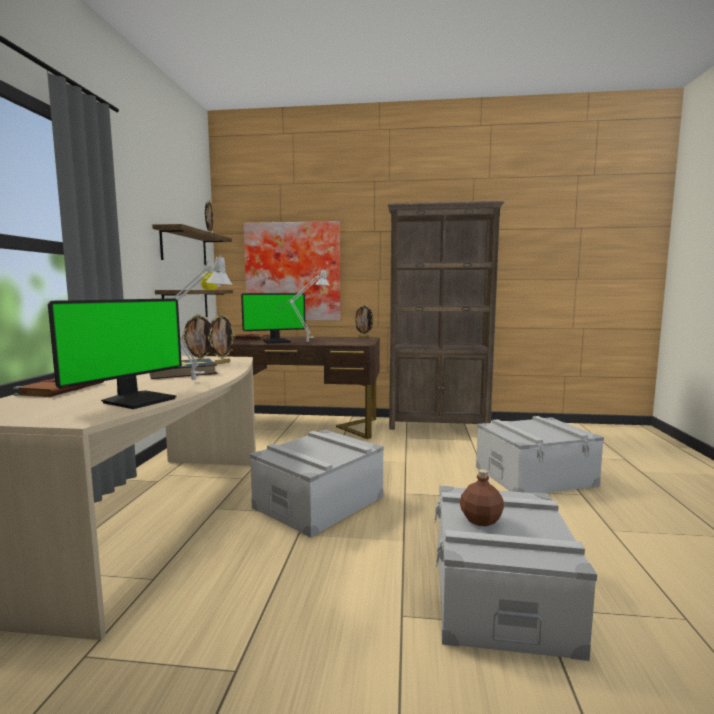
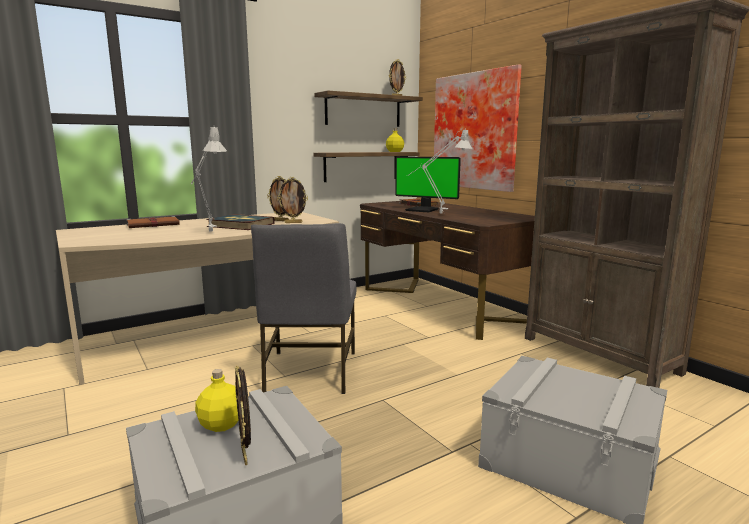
camera: 50 degrees right, 5 degrees up
monitor [48,298,182,409] -> none
grey storage box [250,429,384,538] -> grey chair [251,223,356,394]
picture frame [353,304,374,338] -> picture frame moved to [235,365,251,465]
brown bottle [460,469,504,526] -> yellow bottle [195,369,239,432]

